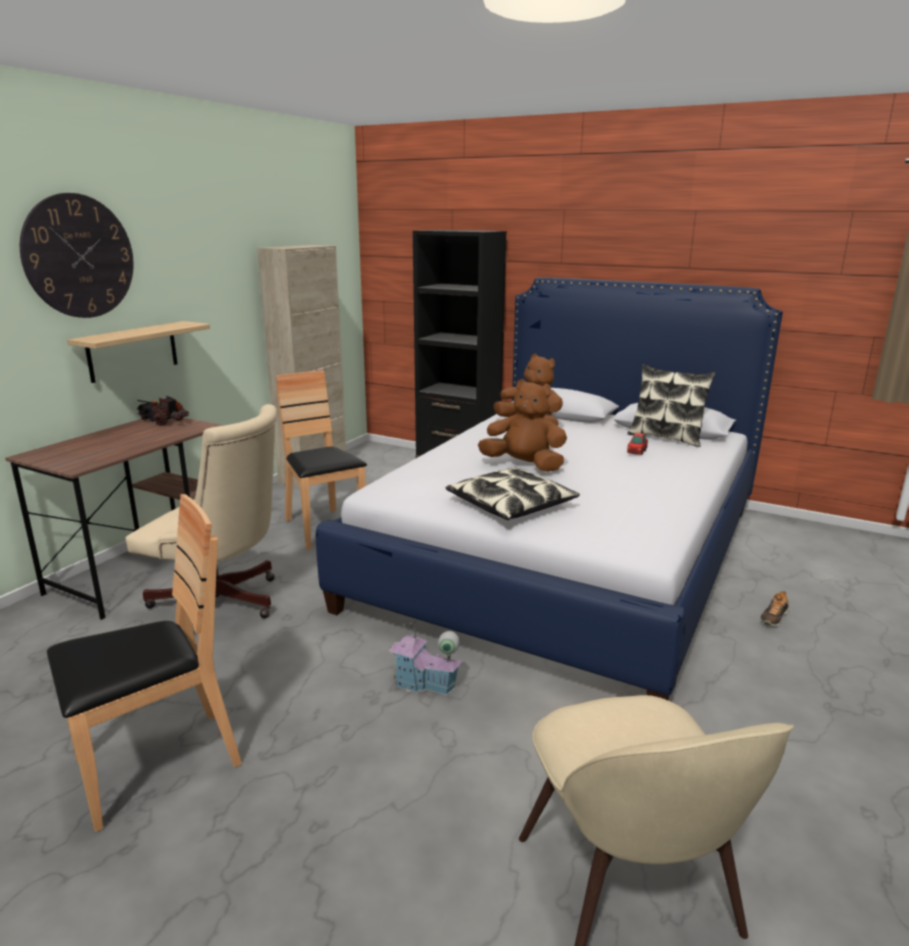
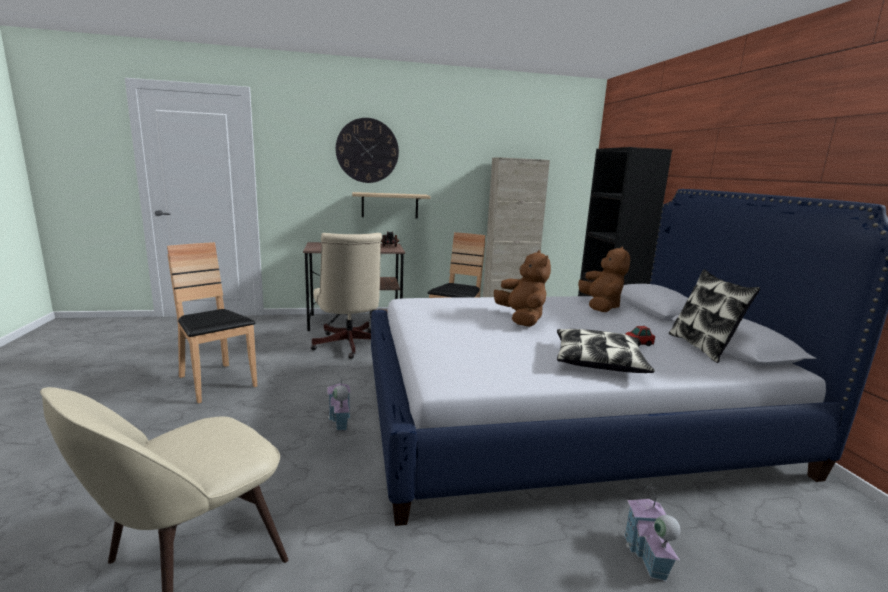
camera: 50 degrees right, 5 degrees down
brown chair [47,494,242,832] -> brown chair turned 150 degrees counterclockwise [167,242,257,404]
pillow [445,467,580,520] -> pillow moved to [557,329,655,373]
shoe [760,591,789,627] -> toy house [624,484,680,582]

